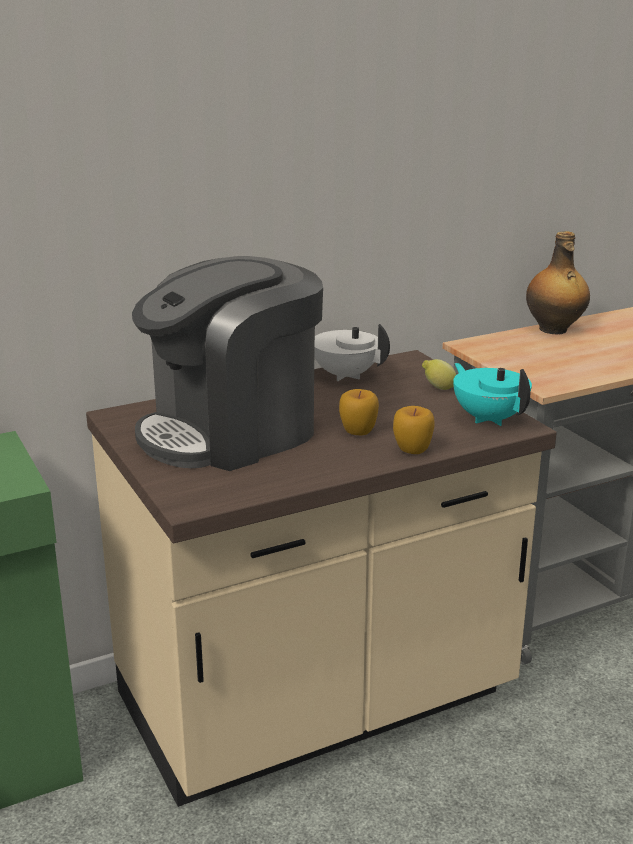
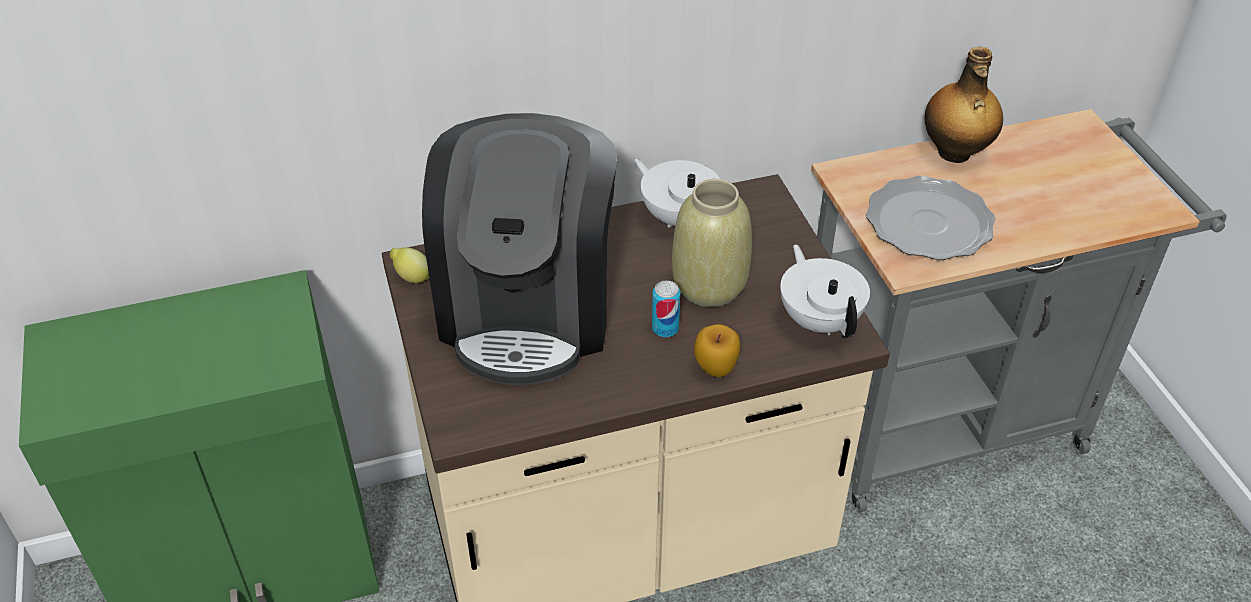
camera: 10 degrees right, 20 degrees up
coffee machine [132,256,323,471] -> coffee machine turned 60 degrees counterclockwise [422,113,617,385]
apple [339,389,379,435] -> can [652,281,681,337]
lemon [422,359,456,390] -> lemon moved to [390,247,429,283]
turquoise teapot [453,363,532,426] -> white teapot [780,244,870,338]
none -> beige vase [672,179,752,307]
none -> plate [866,176,996,260]

